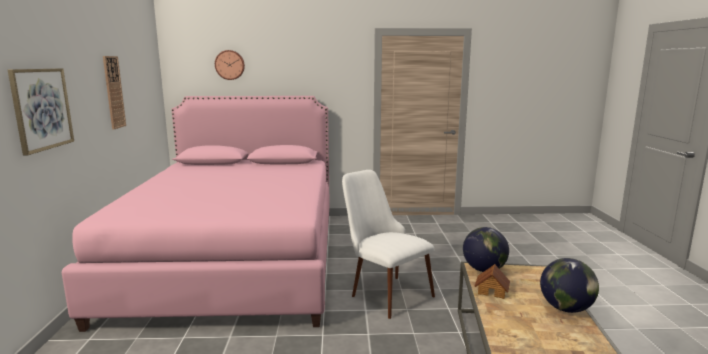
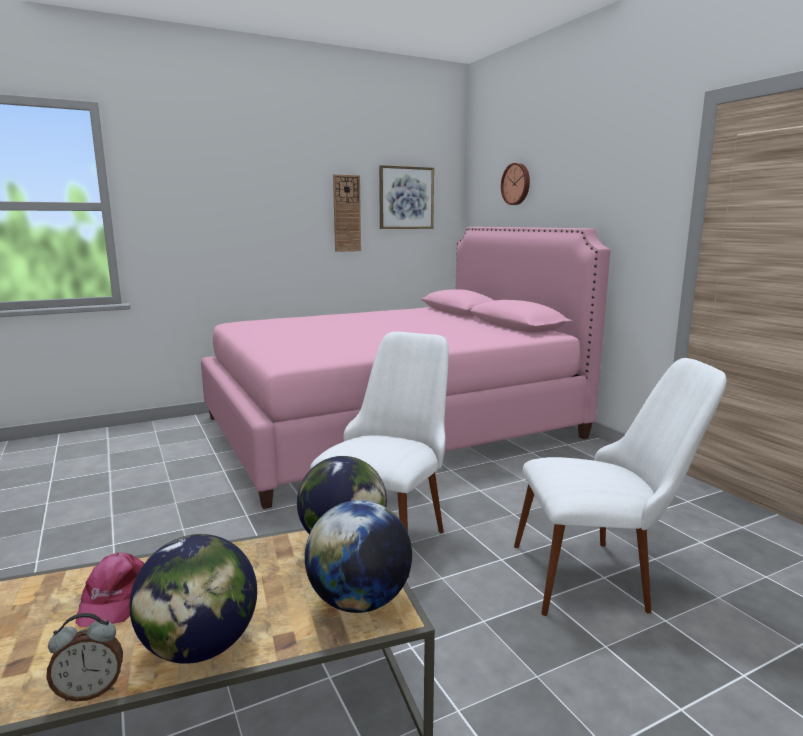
camera: 65 degrees right, 0 degrees up
picture [8,68,74,155] -> picture moved to [379,165,434,229]
toy house [475,264,510,299] -> none
none -> alarm clock [46,613,123,702]
none -> pink cap [75,553,144,627]
none -> globe [305,500,412,613]
none -> white chair [514,358,726,616]

